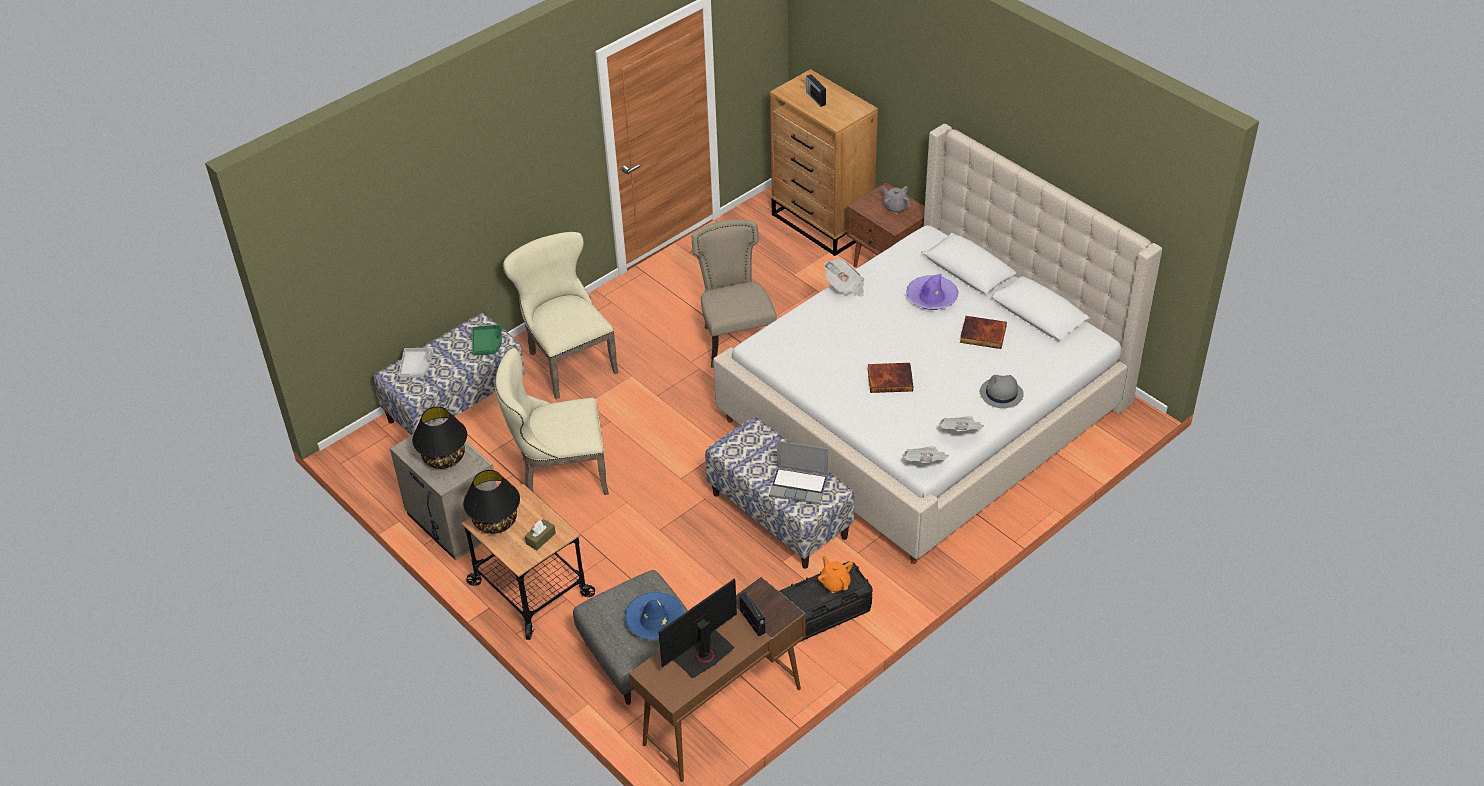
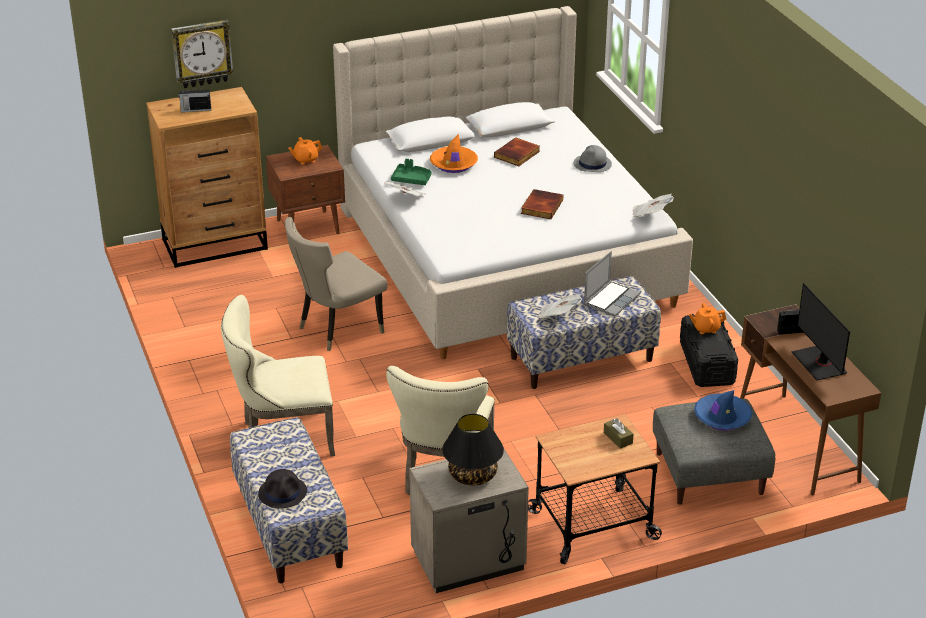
camera: 70 degrees left, 10 degrees down
grey tray [398,348,433,378] -> black hat [258,469,307,508]
black table lamp [463,470,520,534] -> none
green tray [472,324,502,356] -> green tray moved to [391,159,432,185]
beige chair [692,220,777,368] -> beige chair turned 45 degrees counterclockwise [285,217,387,351]
grey teapot [882,186,911,214] -> orange teapot [288,137,322,165]
purple hat [906,274,959,310] -> orange hat [430,134,478,173]
newspaper [939,416,984,431] -> newspaper moved to [539,294,582,318]
none -> wall clock [171,20,234,88]

